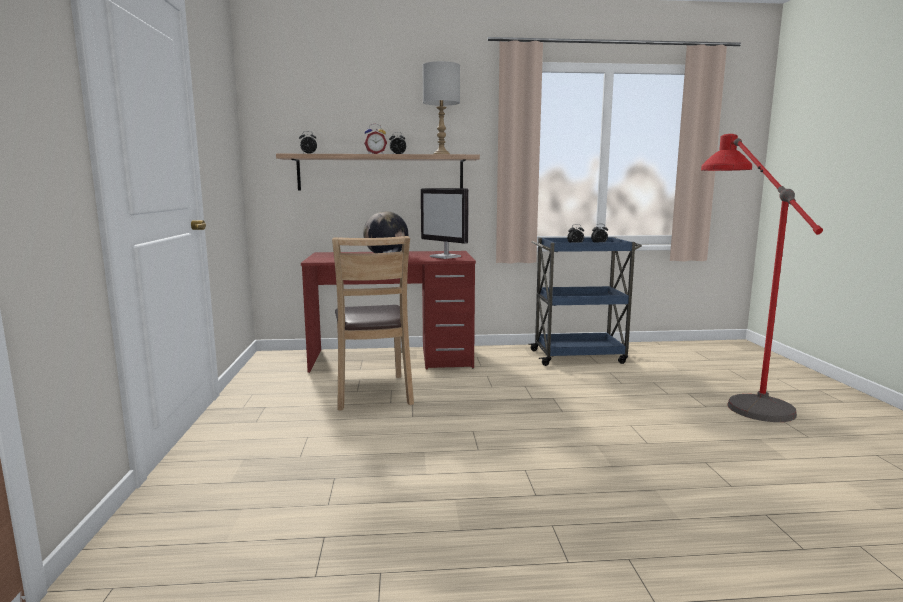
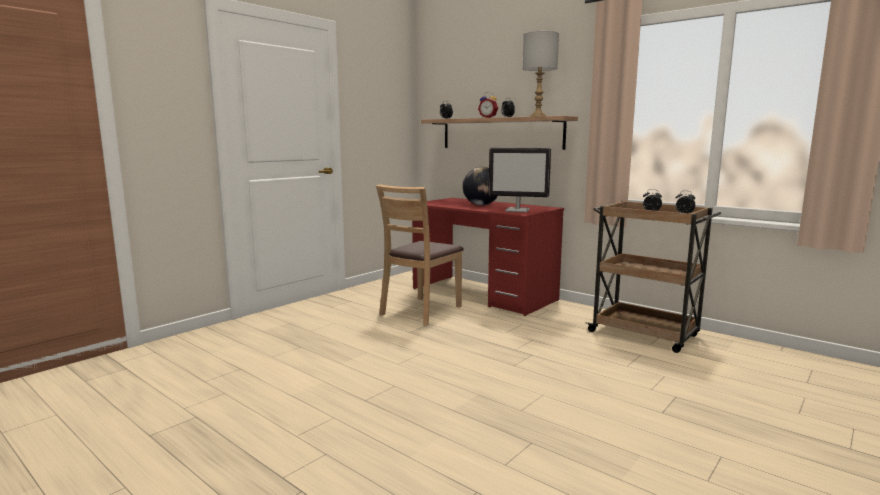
camera: 45 degrees right, 0 degrees up
monitor [421,188,469,259] -> monitor turned 75 degrees counterclockwise [489,148,551,212]
blue cart [528,237,642,366] -> brown cart [585,201,721,353]
red floor lamp [701,134,823,422] -> none

